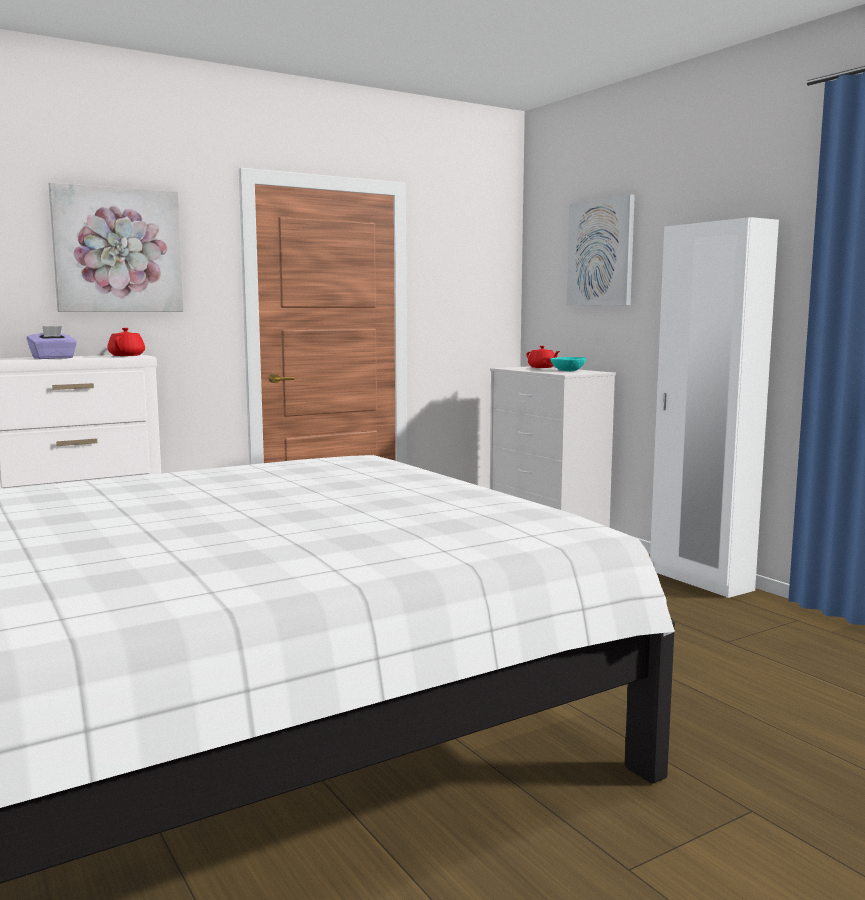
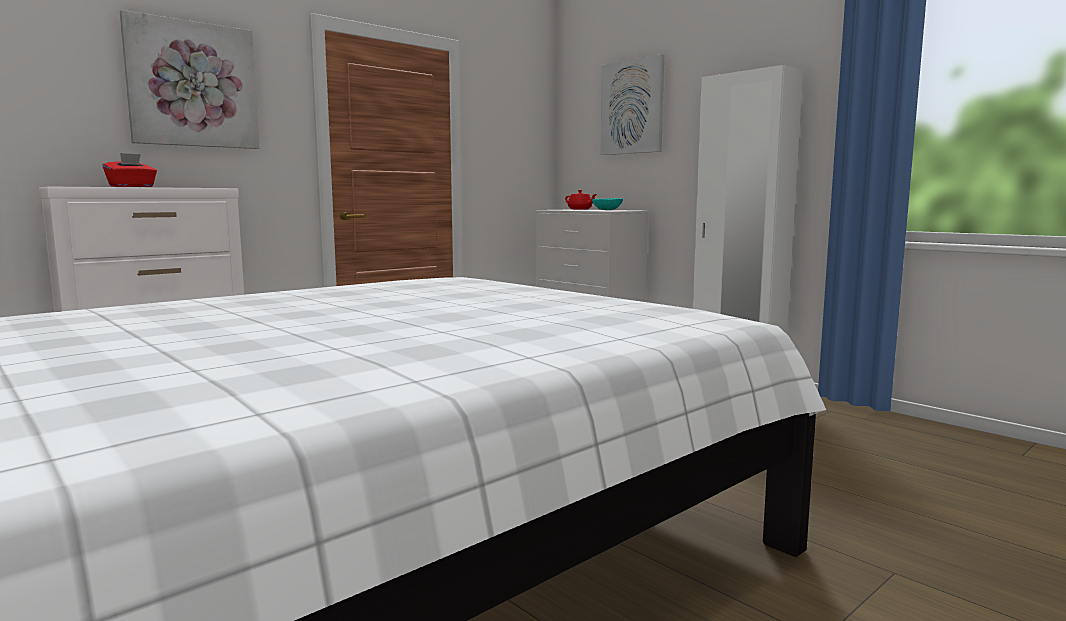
camera: 10 degrees left, 0 degrees up
purple tissue box [27,326,77,359] -> red tissue box [103,153,157,187]
red teapot [107,328,145,356] -> none

